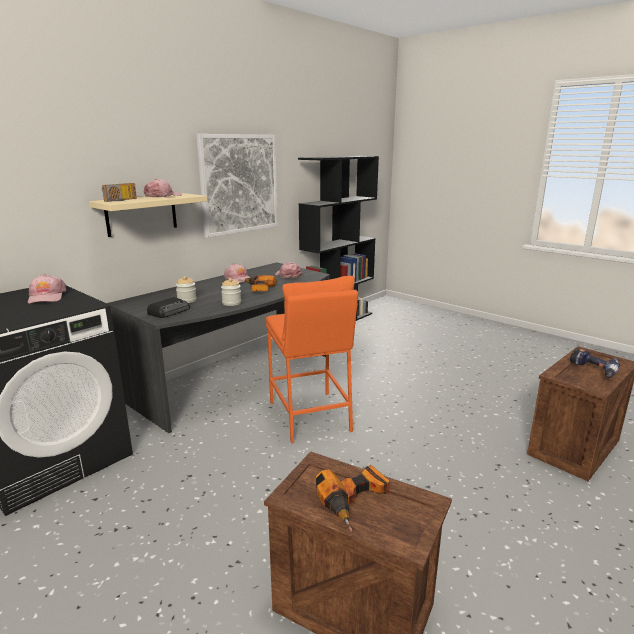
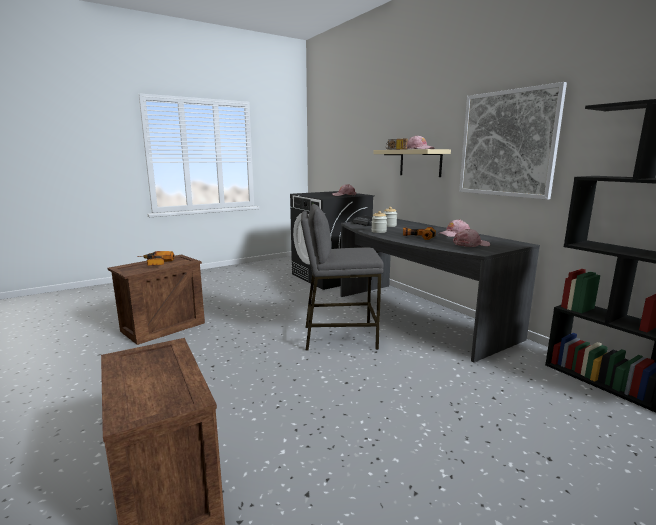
camera: 105 degrees right, 5 degrees down
orange stool [266,276,358,443] -> grey stool [301,204,384,351]
power drill [570,348,620,378] -> none

